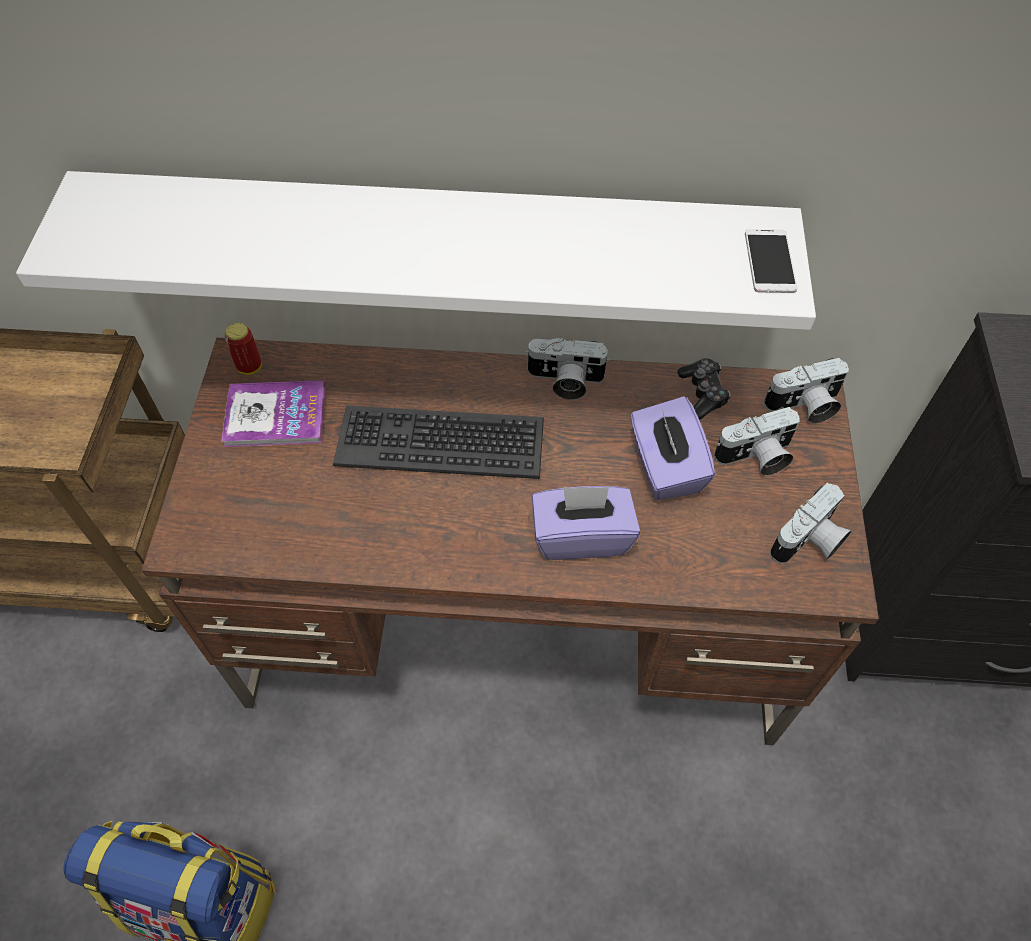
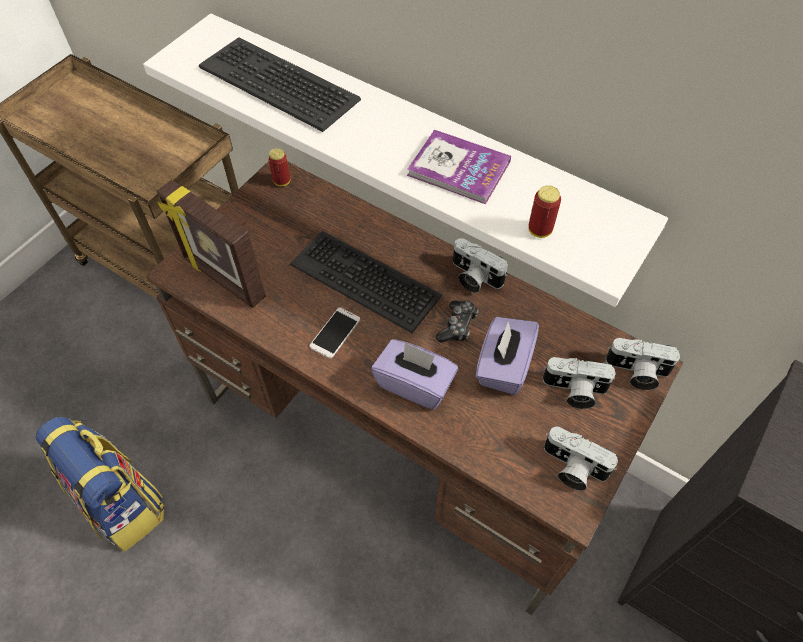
camera: 30 degrees right, 0 degrees up
book [221,380,326,447] -> book moved to [407,130,511,204]
game controller [678,358,731,420] -> game controller moved to [436,300,479,343]
phone [745,229,797,293] -> phone moved to [309,307,360,359]
camera [770,483,851,564] -> camera turned 45 degrees clockwise [544,427,618,491]
none -> picture frame [157,179,266,308]
none -> keyboard [199,37,361,132]
none -> can [528,185,561,238]

